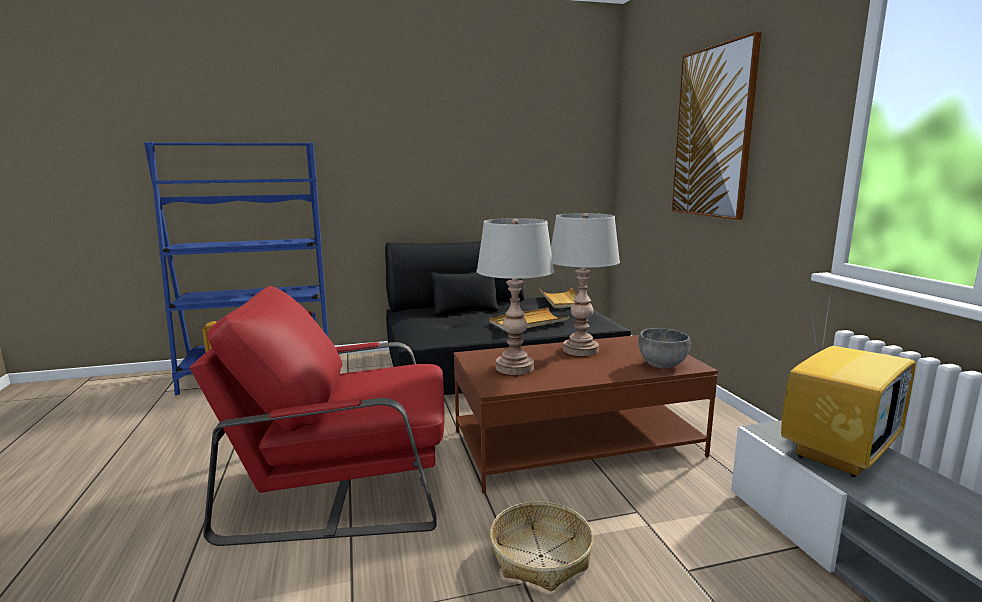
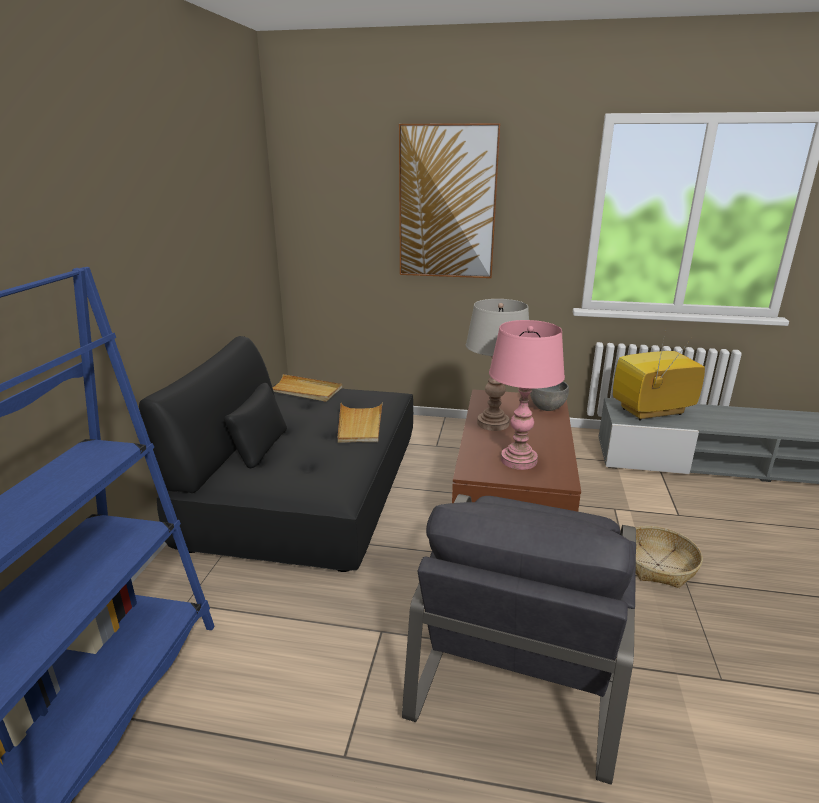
camera: 65 degrees left, 10 degrees up
red armchair [190,286,444,546] -> grey armchair [402,494,636,785]
grey table lamp [476,218,554,375] -> pink table lamp [489,320,565,470]
television [781,285,916,477] -> television turned 90 degrees counterclockwise [613,329,705,420]

